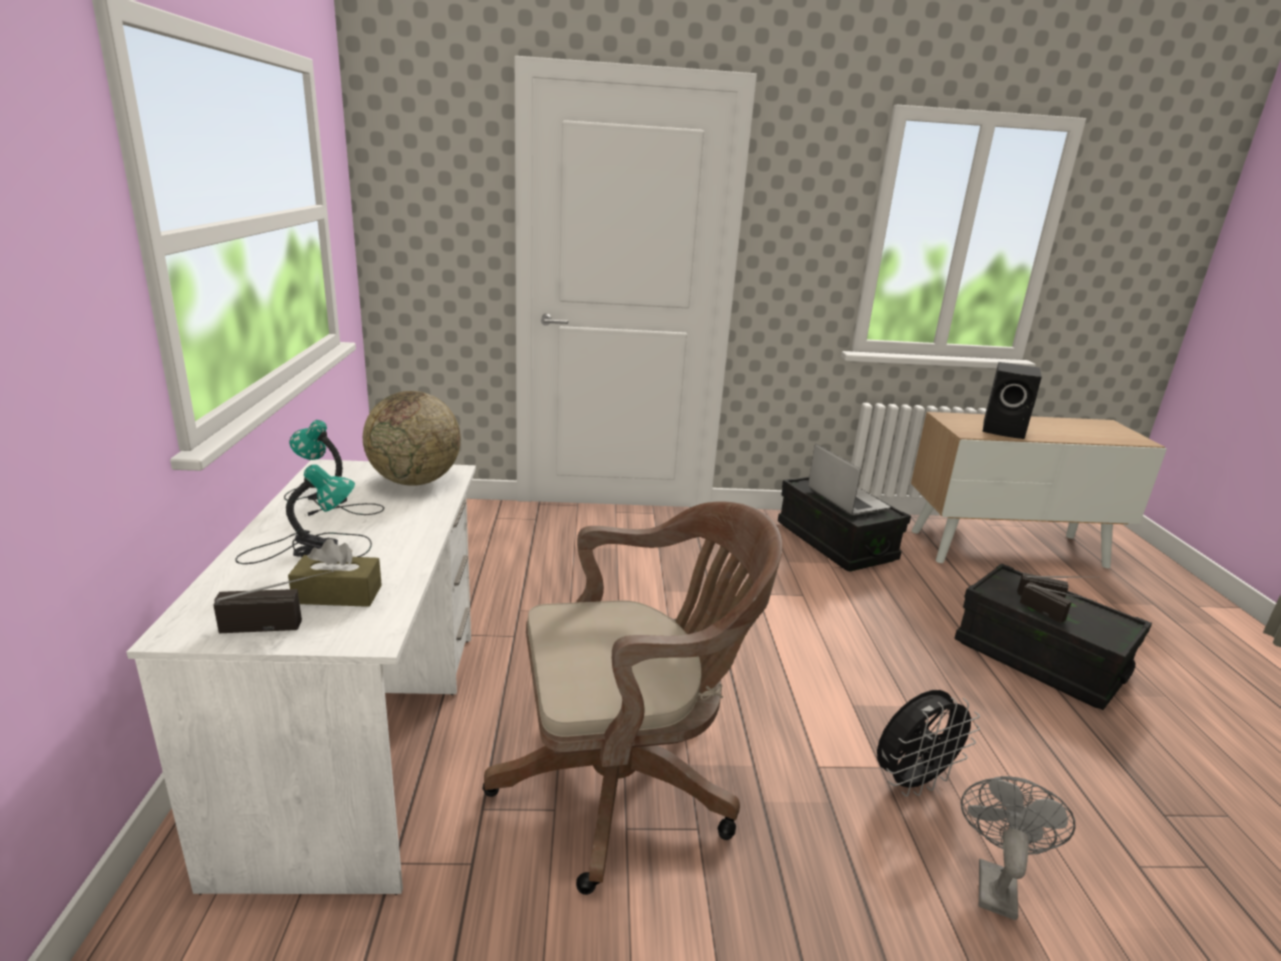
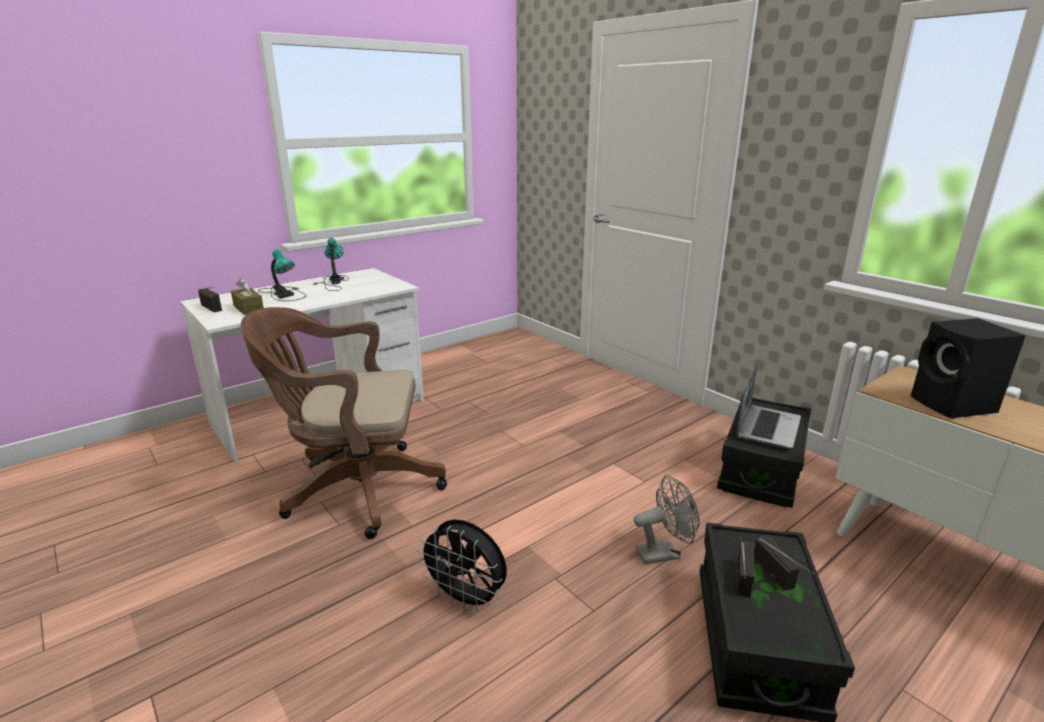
camera: 55 degrees right, 0 degrees up
globe [363,391,461,486] -> none
brown office chair [482,502,783,895] -> brown office chair turned 135 degrees clockwise [241,307,447,539]
grey fan [960,776,1076,920] -> grey fan moved to [634,475,700,564]

